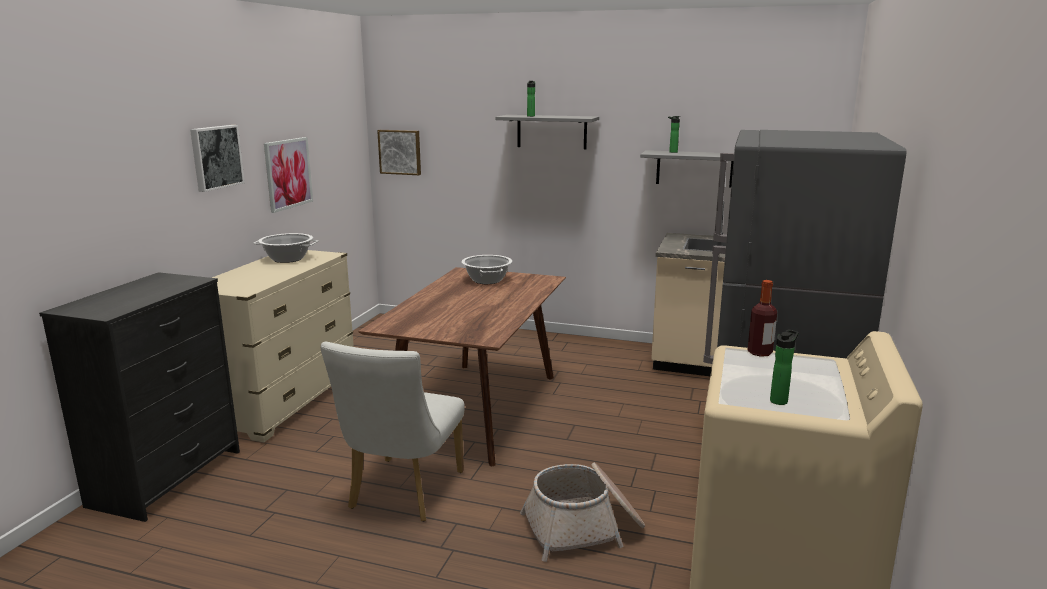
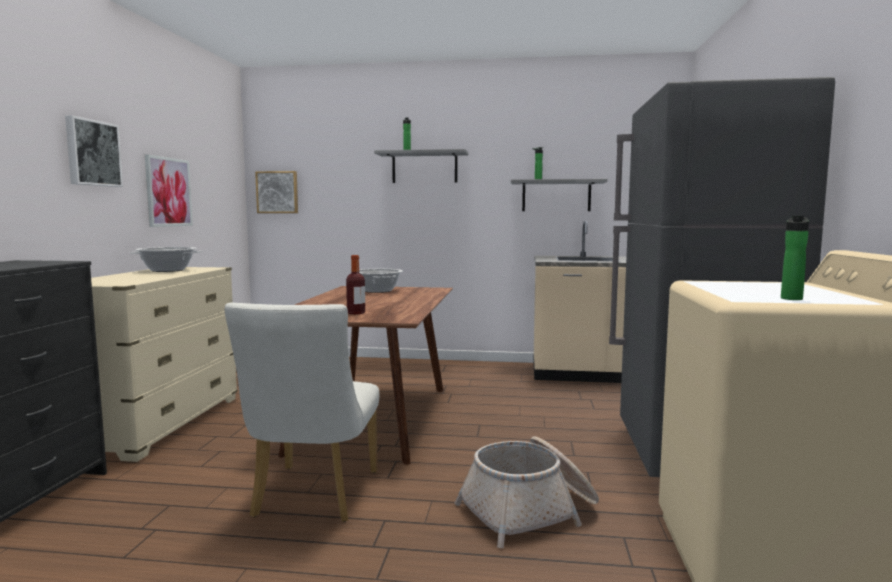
camera: 10 degrees left, 10 degrees down
bottle [747,280,777,357] -> bottle moved to [346,255,365,314]

